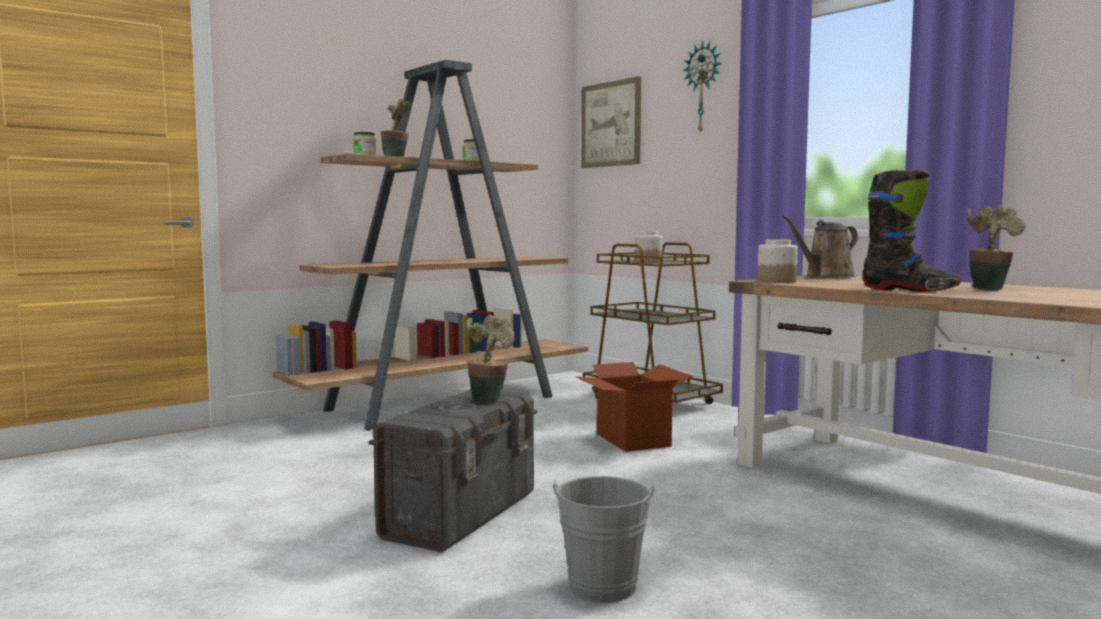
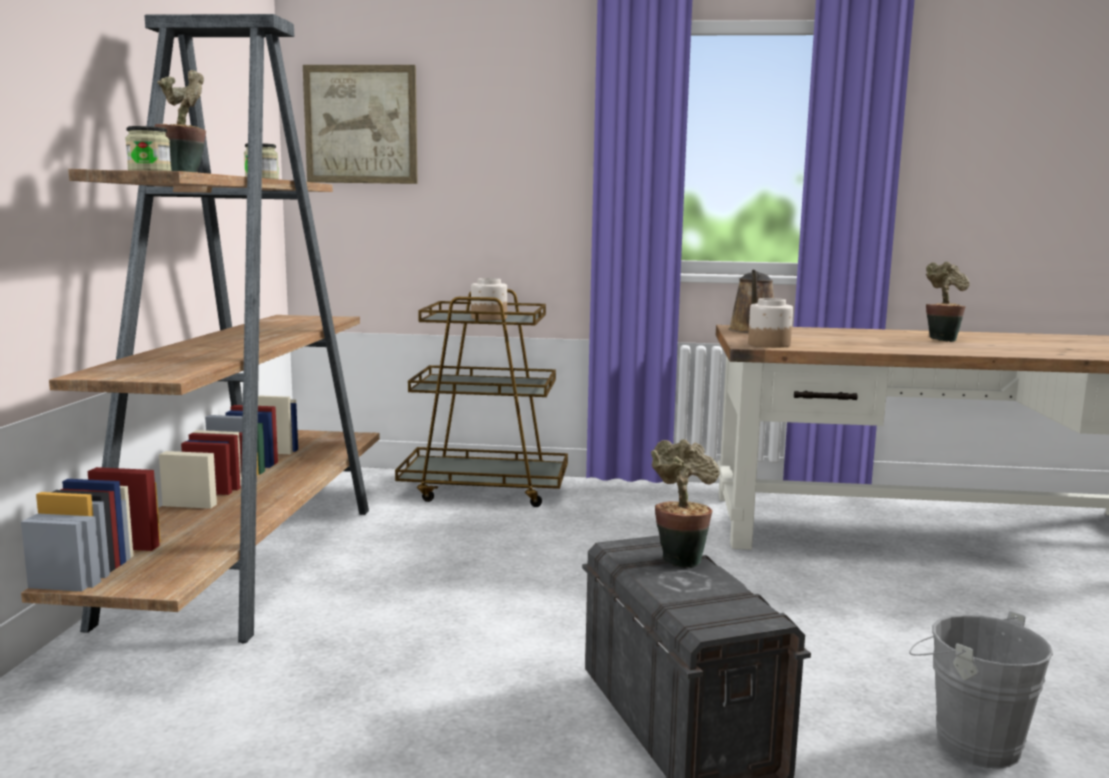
camera: 45 degrees left, 5 degrees up
cardboard box [577,362,692,452] -> none
wall clock [682,40,721,134] -> none
black boot [862,170,961,292] -> none

